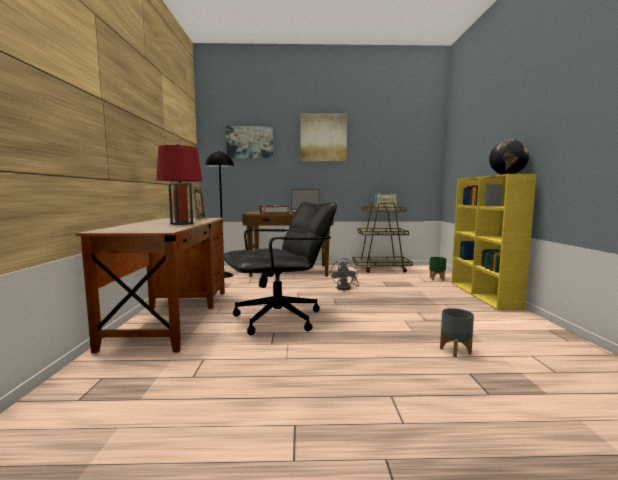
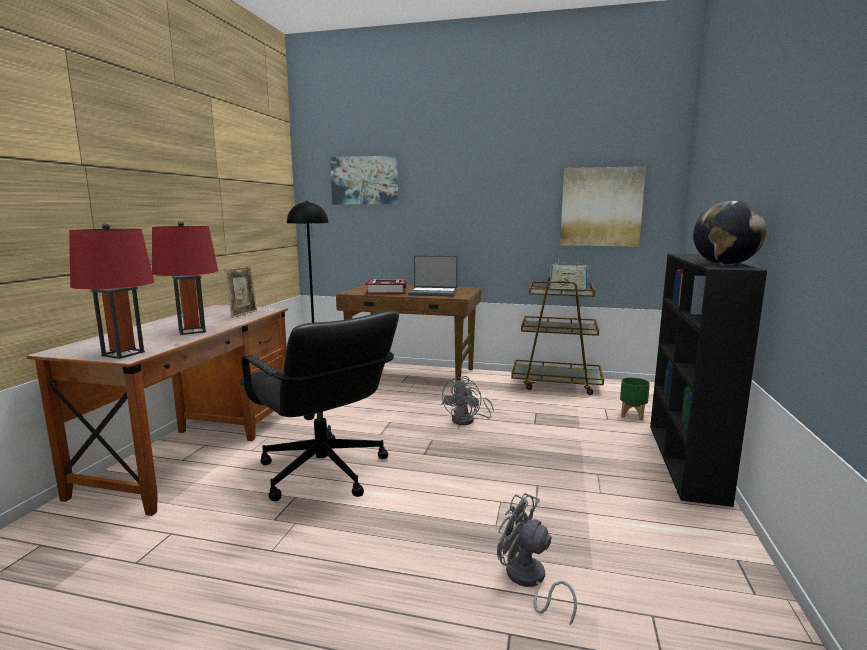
camera: 15 degrees right, 5 degrees up
black office chair [222,201,337,335] -> black office chair turned 60 degrees clockwise [239,311,399,501]
picture [300,113,347,161] -> picture moved to [560,166,646,247]
grey planter [440,308,474,358] -> grey fan [497,493,577,625]
yellow bookcase [451,174,537,310] -> black bookcase [650,253,767,507]
none -> red table lamp [69,223,155,359]

